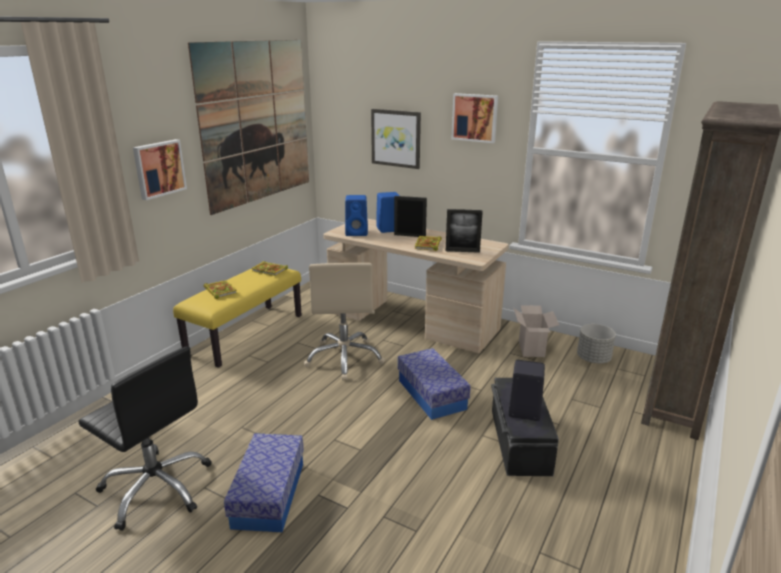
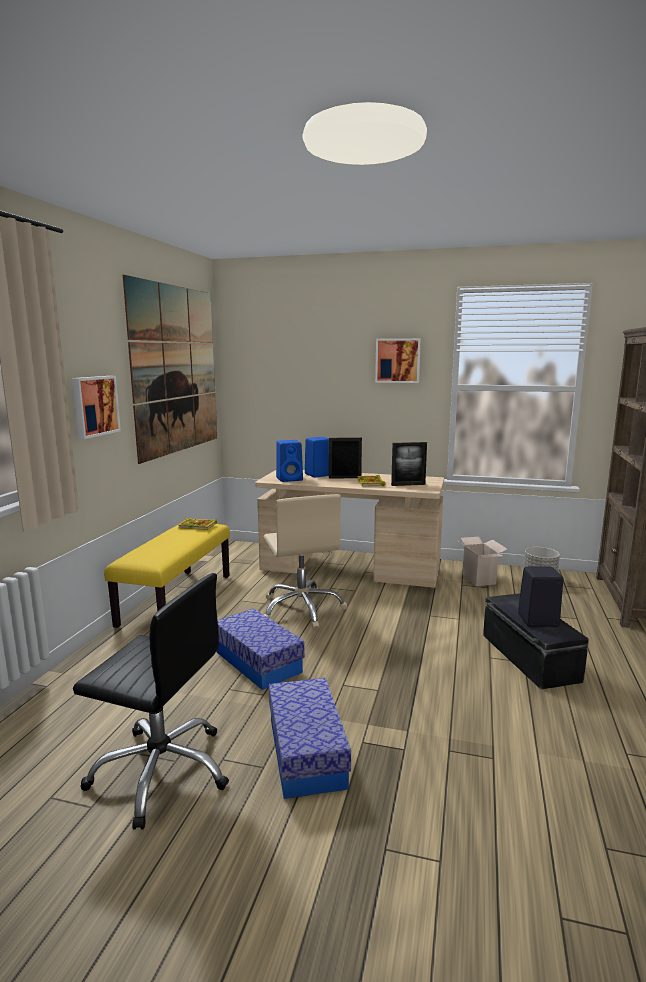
camera: 15 degrees left, 10 degrees down
book [203,280,237,299] -> none
picture [371,109,421,169] -> none
storage box [398,348,471,420] -> storage box moved to [217,608,305,690]

